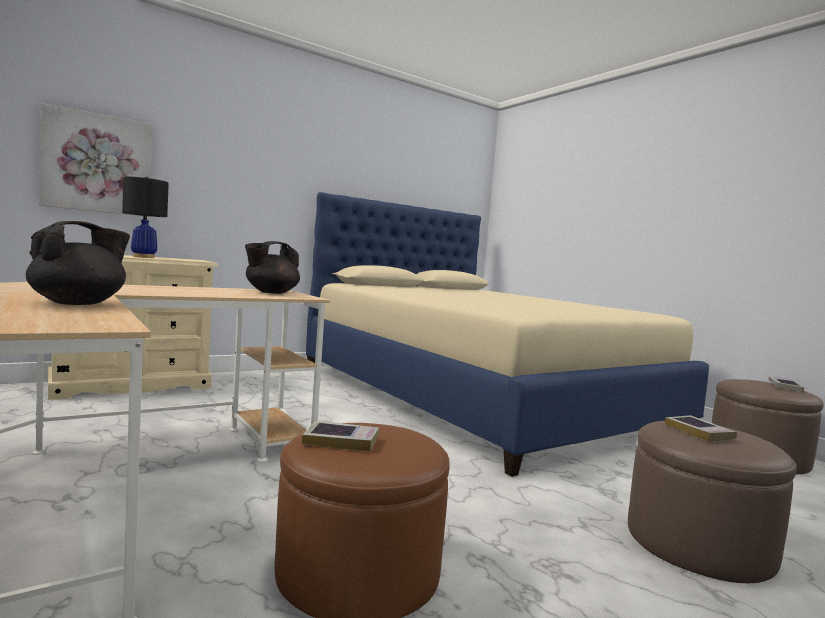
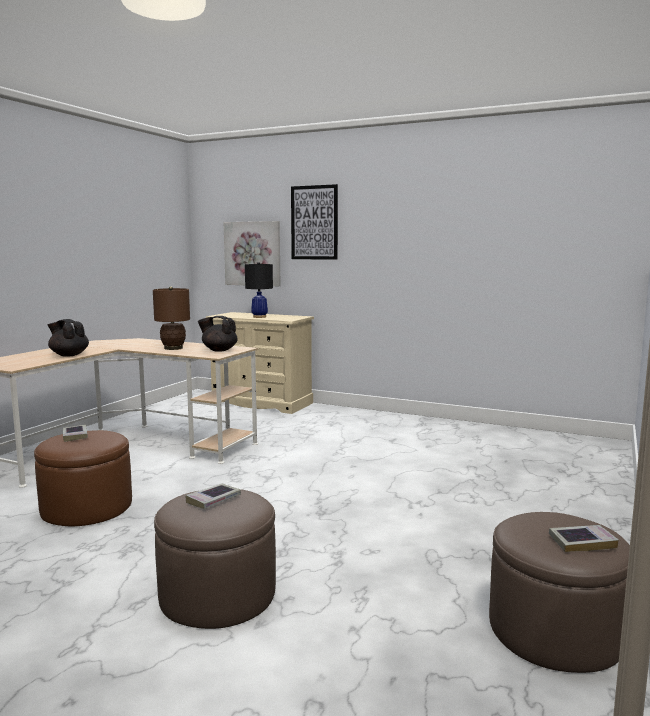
camera: 60 degrees right, 5 degrees up
black teapot [26,221,130,305] -> black teapot turned 150 degrees counterclockwise [48,319,89,357]
beige bed [306,192,709,477] -> none
none -> brown table lamp [153,286,190,350]
none -> picture [291,184,338,260]

